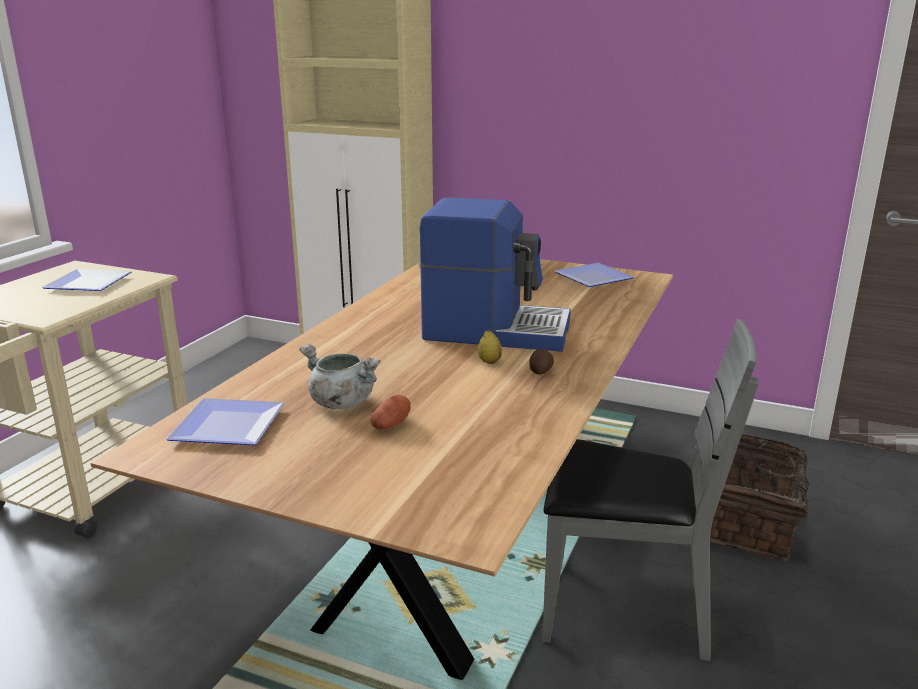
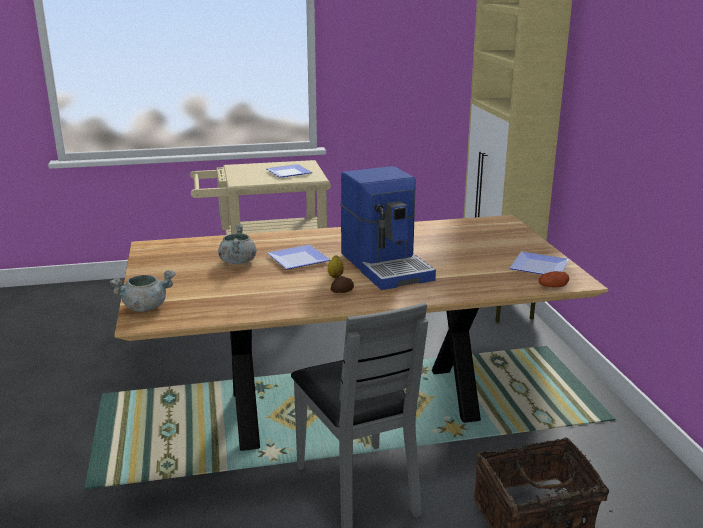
camera: 55 degrees right, 0 degrees up
plate [166,398,284,445] -> plate moved to [267,245,331,269]
potato [370,395,411,430] -> potato moved to [539,271,569,287]
none -> grey cooking pot [110,270,175,312]

